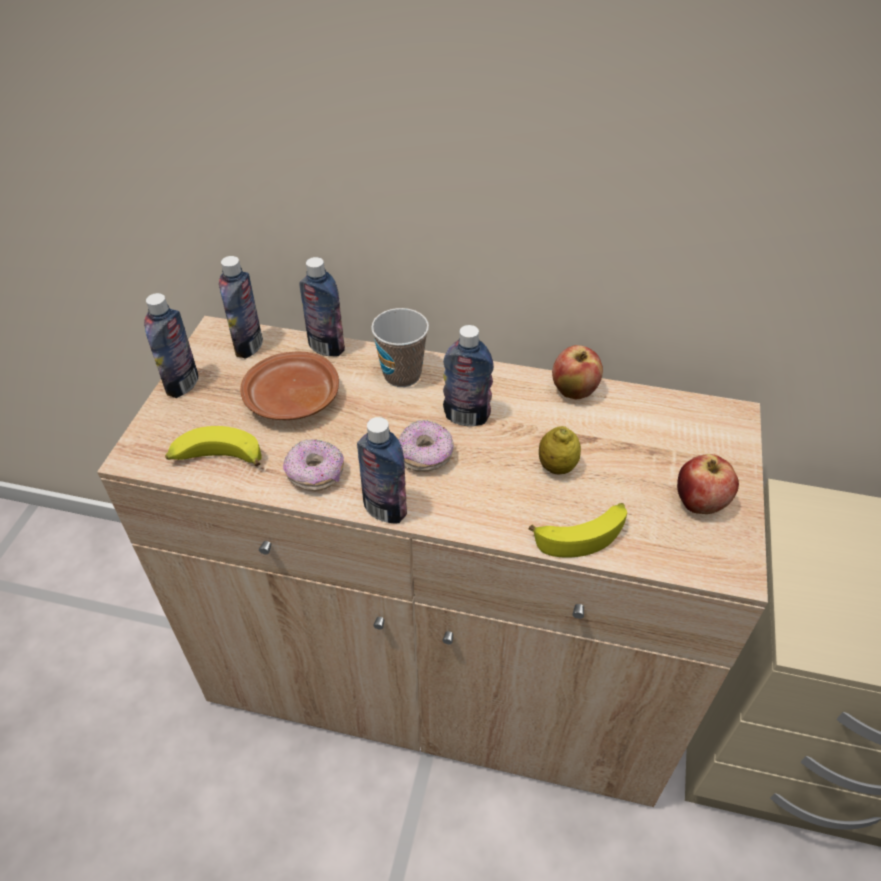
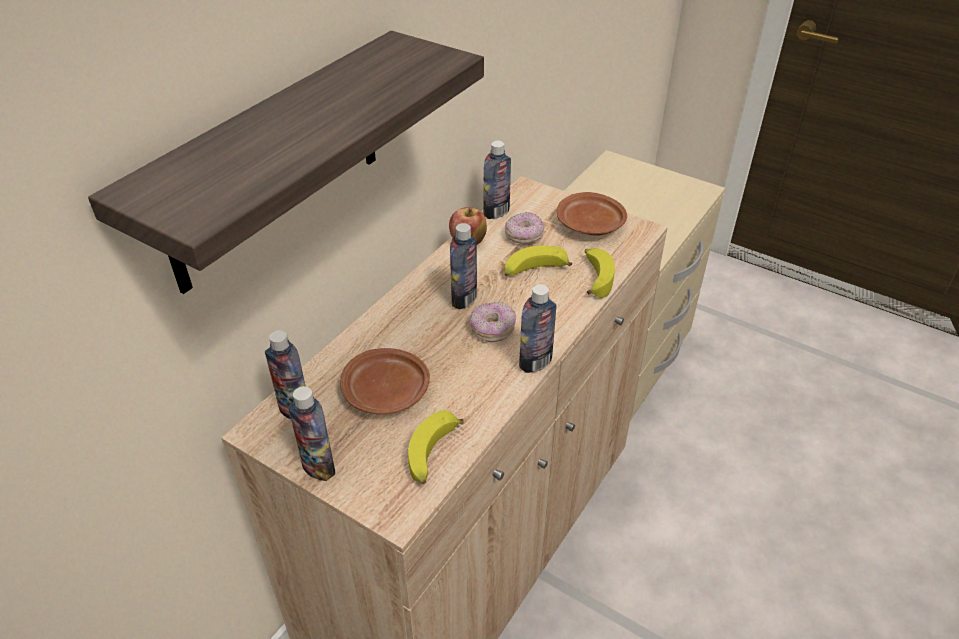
camera: 70 degrees left, 5 degrees down
donut [283,439,344,491] -> donut moved to [505,212,544,244]
bottle [299,257,345,357] -> bottle moved to [483,141,511,219]
cup [371,308,429,387] -> none
lemon [539,426,581,475] -> banana [505,246,572,276]
apple [677,454,739,514] -> brown plate [557,192,627,235]
none -> shelf [88,31,484,294]

